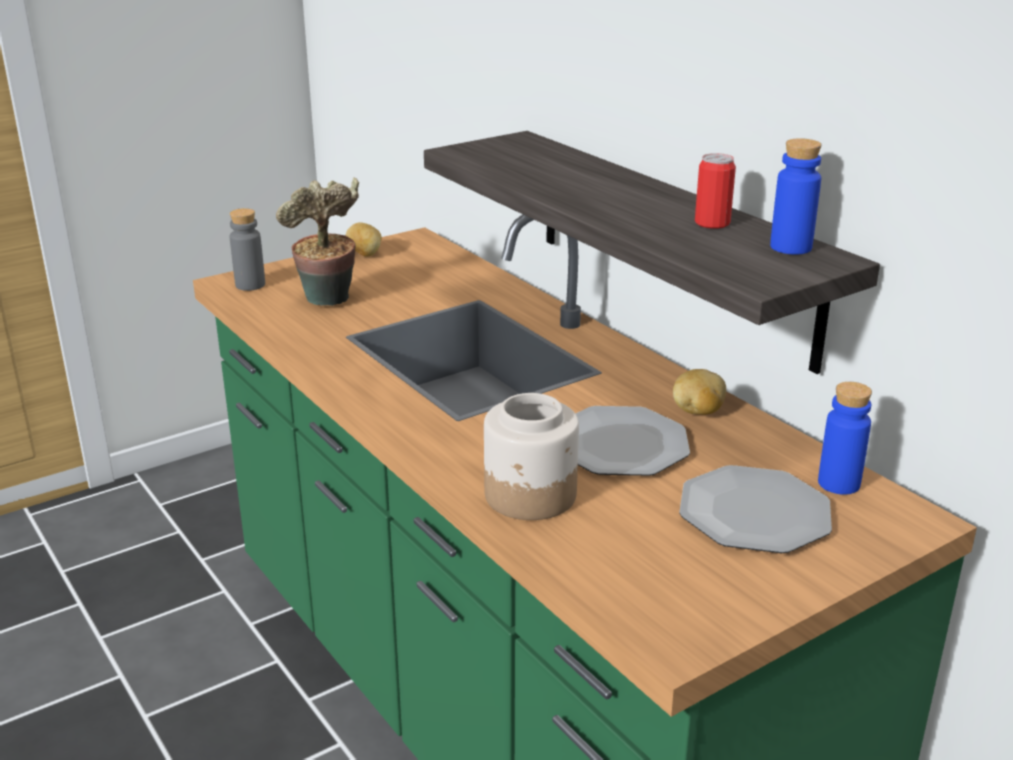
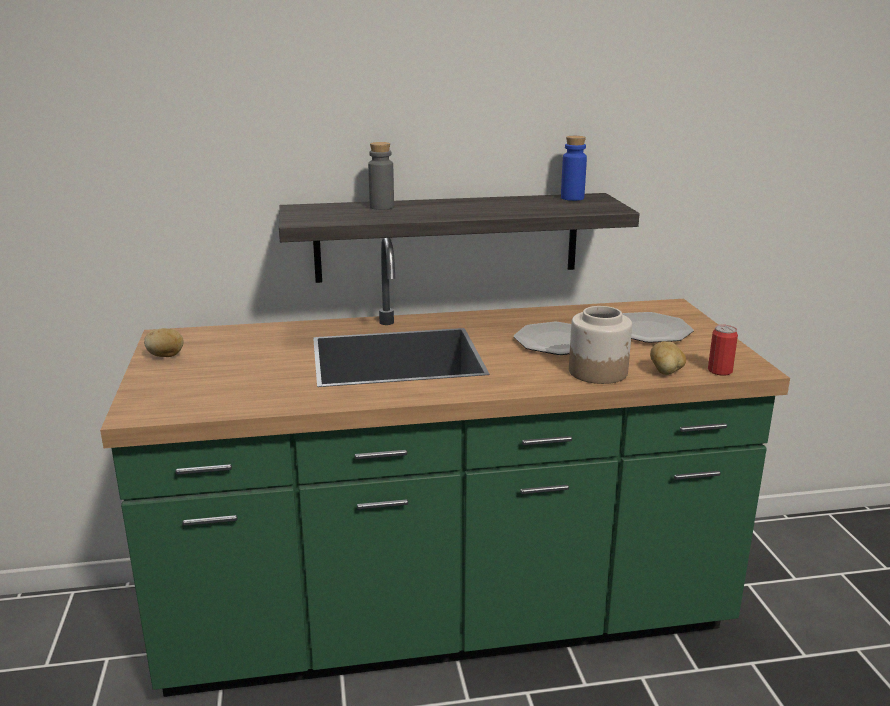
camera: 65 degrees left, 5 degrees down
grey bottle [229,208,265,291] -> grey bottle moved to [368,142,394,210]
potted plant [276,177,359,306] -> none
potato [673,369,726,415] -> potato moved to [650,341,686,375]
can [695,153,736,229] -> can moved to [708,325,738,376]
blue bottle [818,382,872,495] -> none

